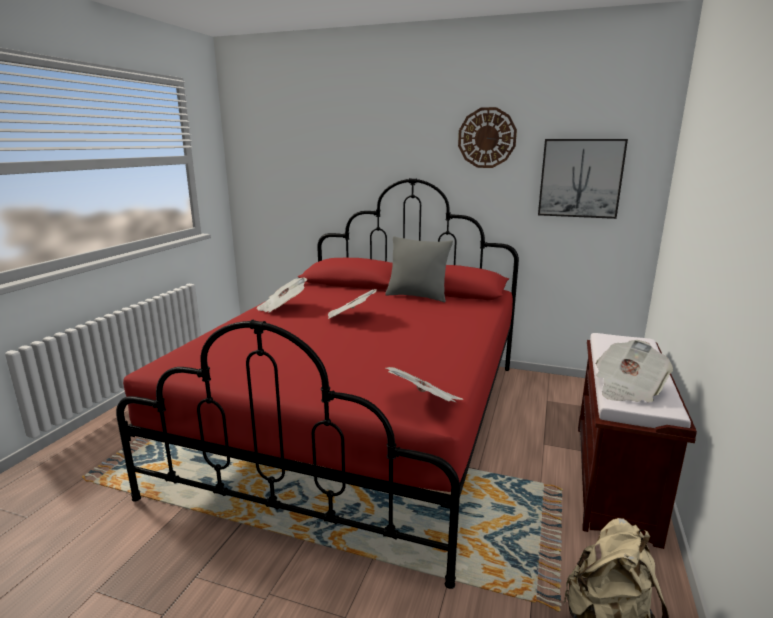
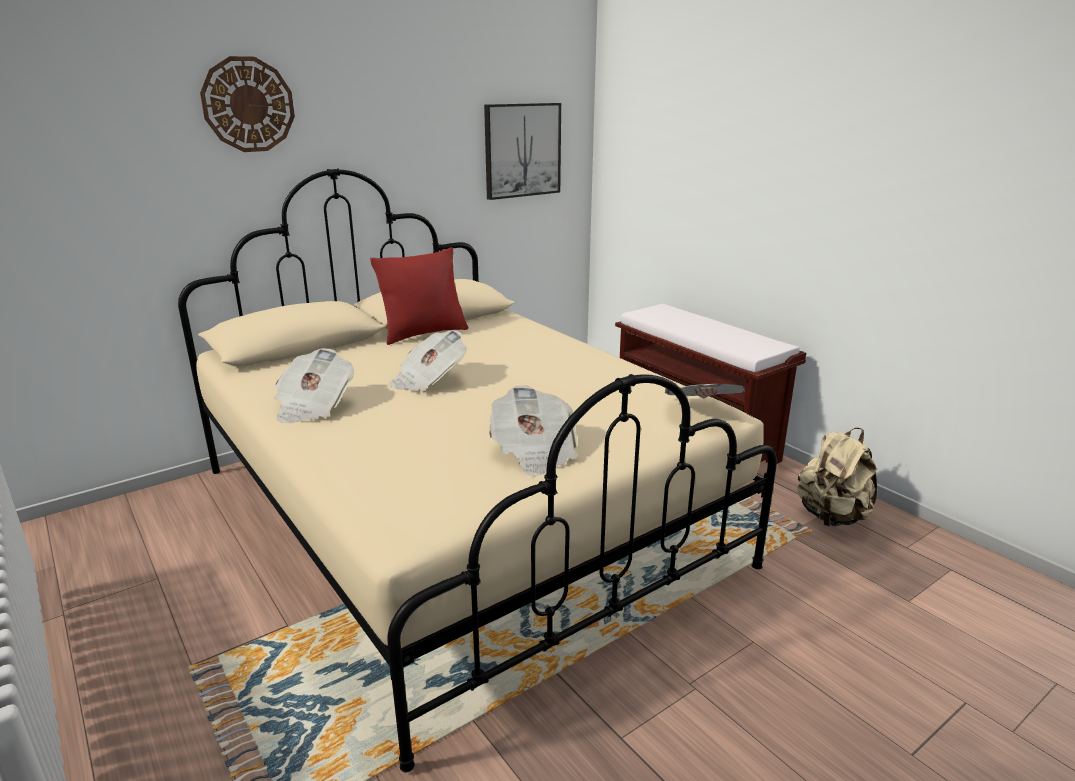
camera: 55 degrees left, 5 degrees up
red bed [116,178,519,589] -> beige bed [178,168,777,772]
grey pillow [385,236,453,302] -> red pillow [370,247,468,345]
wall clock [458,107,517,168] -> wall clock moved to [200,56,295,152]
newspaper [596,340,673,402] -> newspaper moved to [489,385,578,477]

